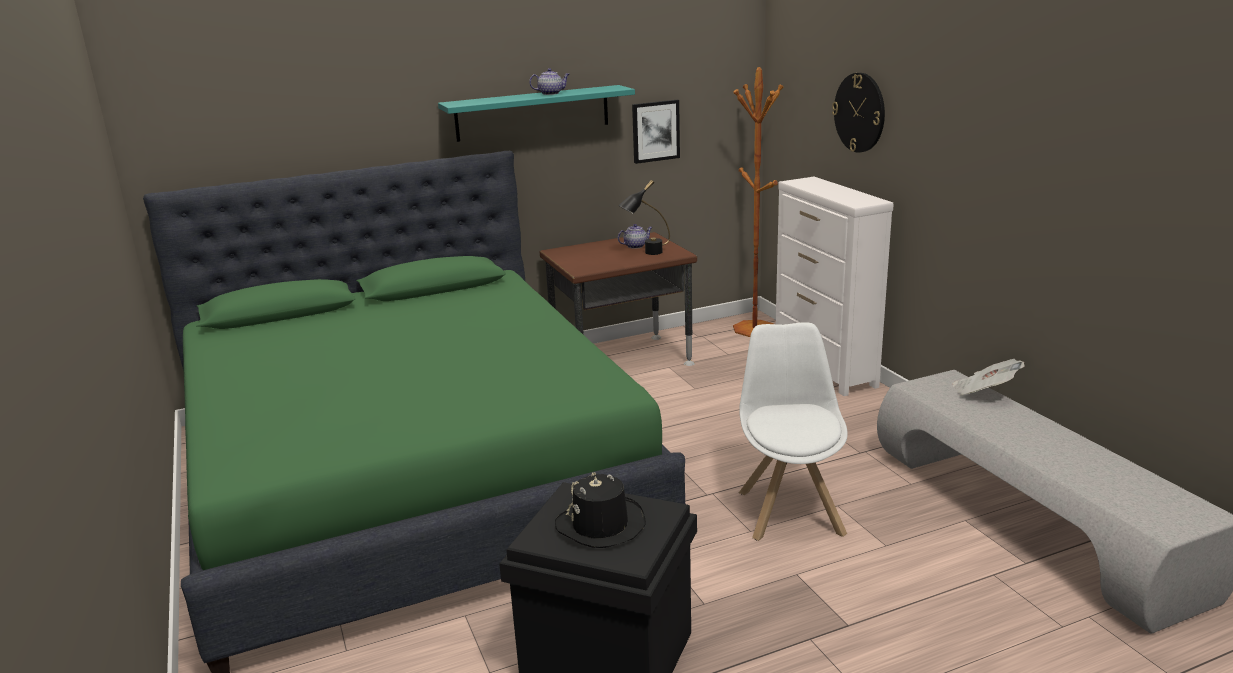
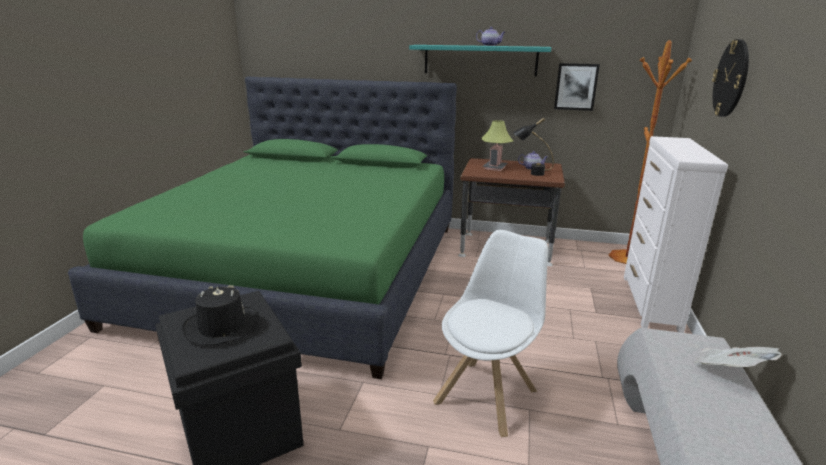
camera: 35 degrees right, 0 degrees up
none -> table lamp [481,120,513,171]

